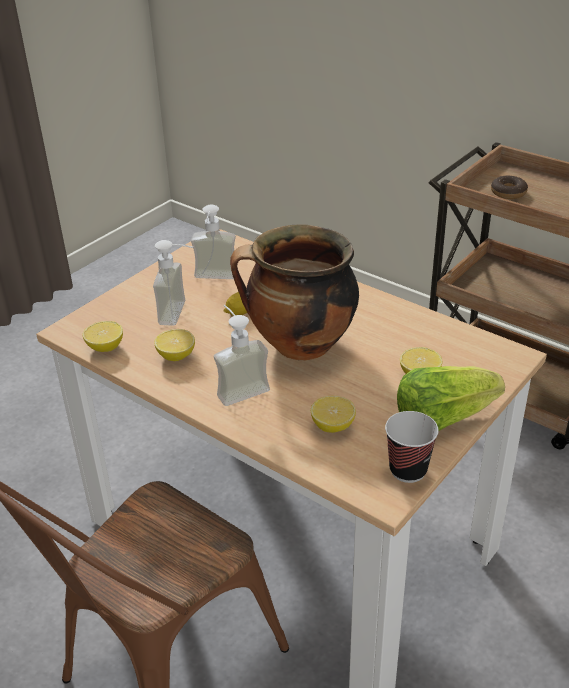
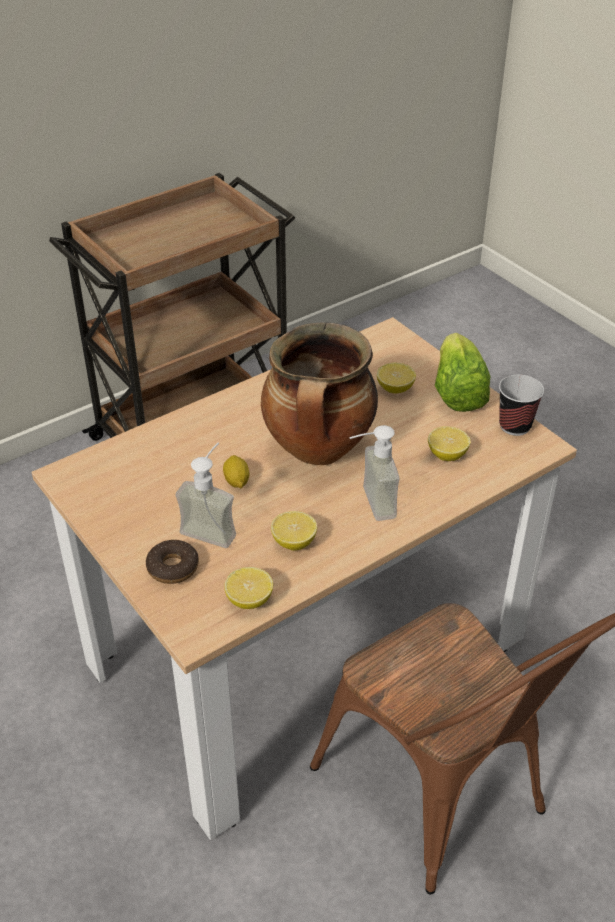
camera: 75 degrees left, 5 degrees up
soap dispenser [191,204,236,279] -> none
donut [491,176,528,199] -> donut moved to [146,540,199,584]

